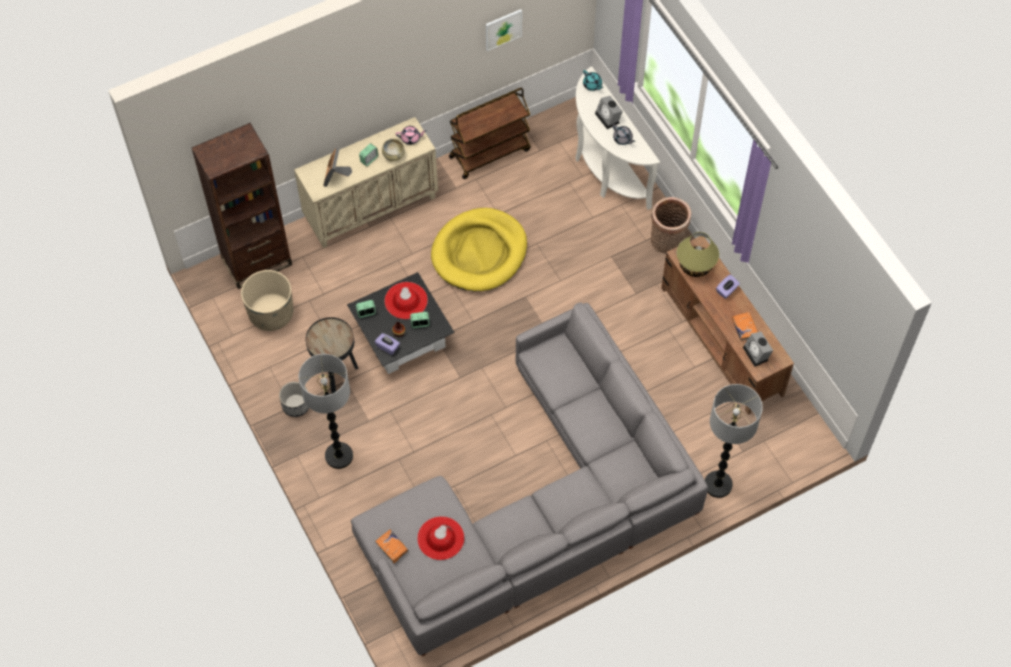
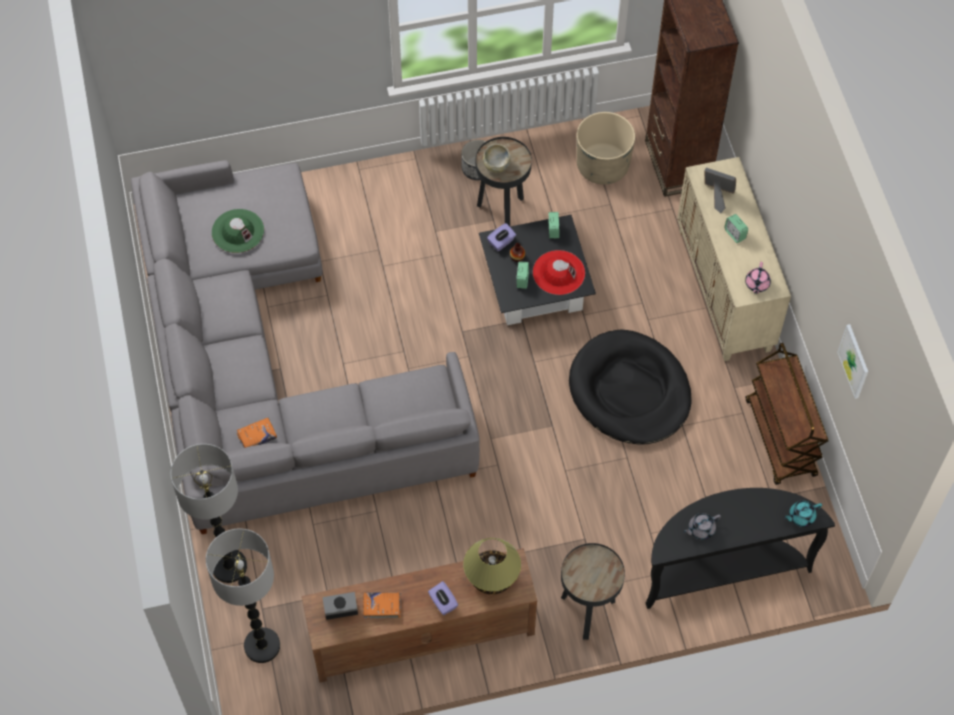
camera: 105 degrees right, 0 degrees up
floor lamp [299,354,353,469] -> floor lamp moved to [206,528,280,663]
orange book [375,530,409,563] -> orange book moved to [237,418,277,448]
beige bowl [382,139,405,162] -> beige bowl moved to [483,144,510,173]
red hat [417,516,464,560] -> green hat [212,209,264,253]
yellow dog bed [431,208,527,292] -> black dog bed [569,329,692,445]
white console table [575,66,660,210] -> black console table [646,488,835,609]
alarm clock [595,96,623,129] -> none
basket [651,197,692,254] -> black side table [561,543,625,640]

